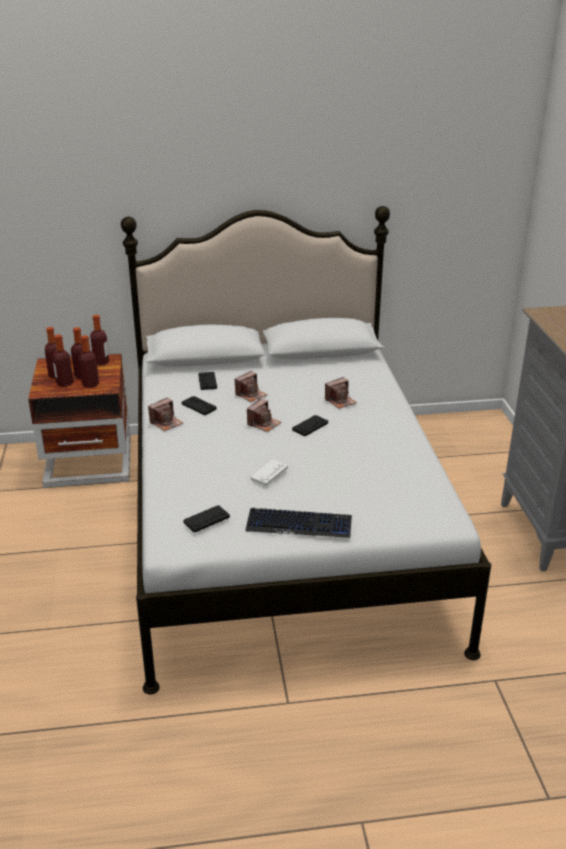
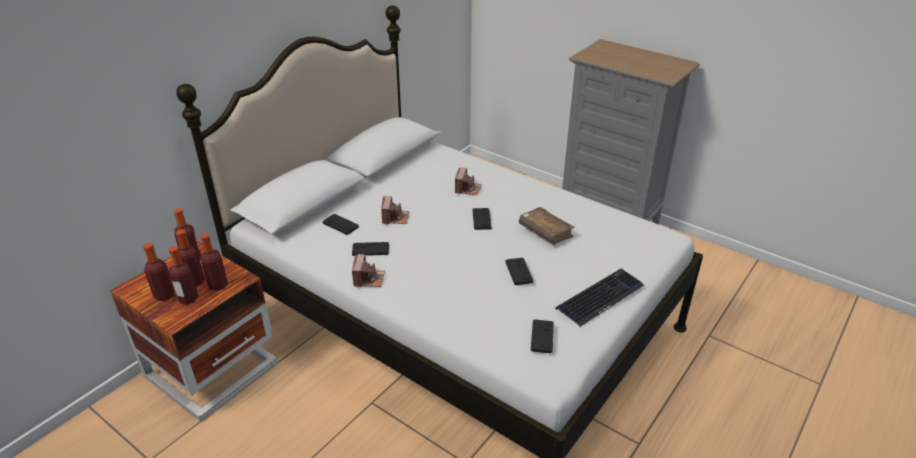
camera: 45 degrees left, 5 degrees up
camera [247,398,281,432] -> none
white game controller [251,460,288,485] -> black game controller [506,258,533,285]
none -> brown book [519,207,575,245]

